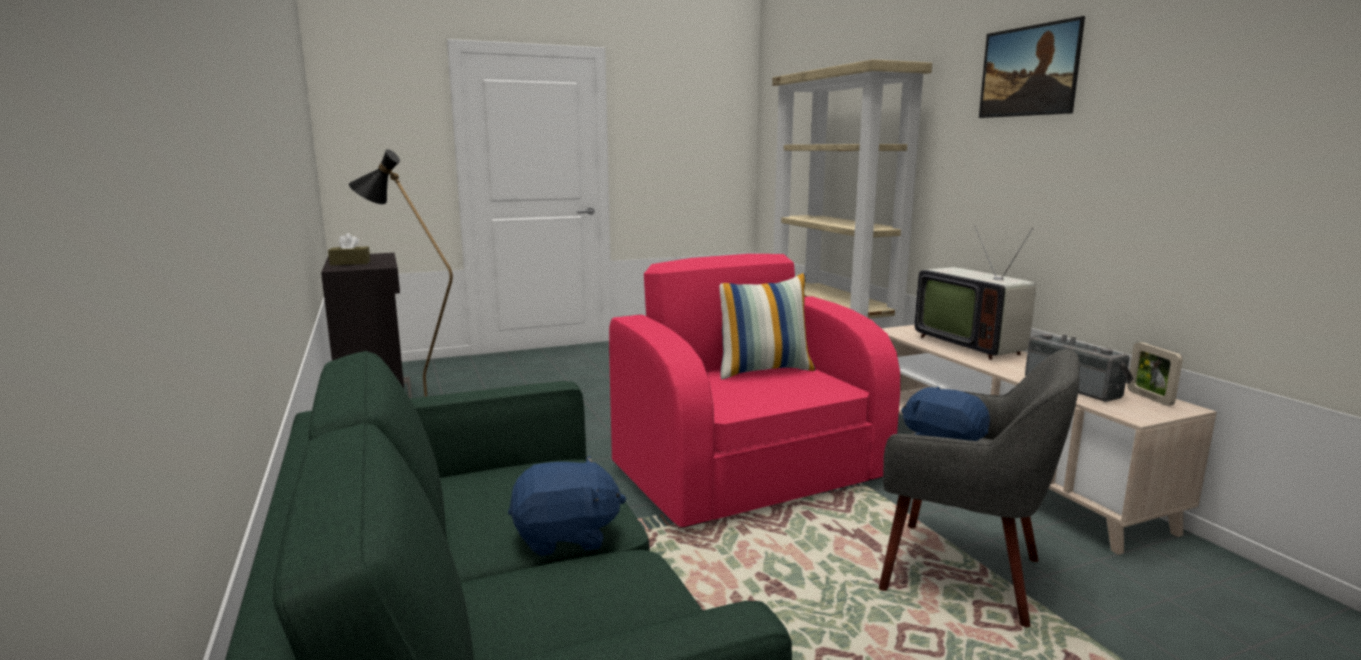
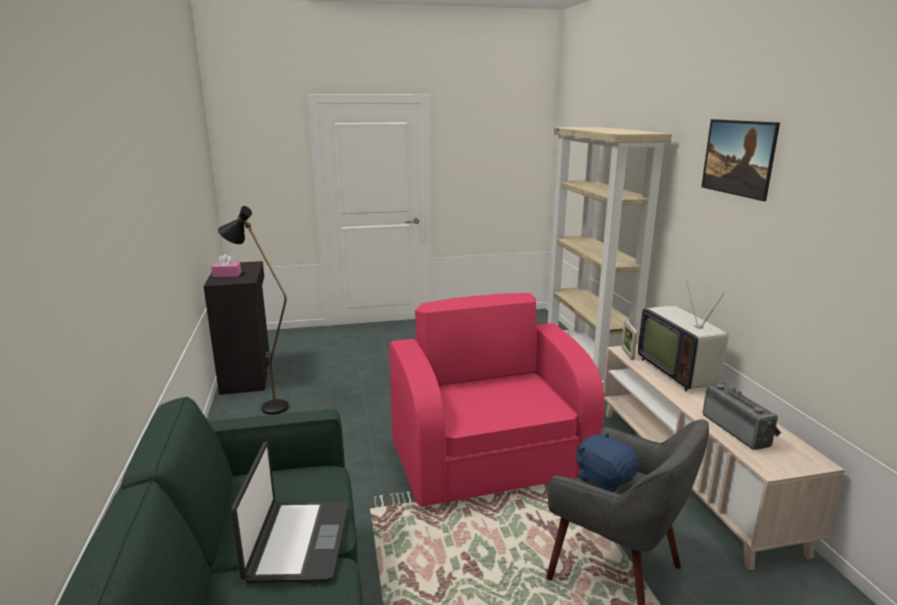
camera: 10 degrees right, 5 degrees up
brown tissue box [328,233,370,265] -> pink tissue box [211,254,241,277]
blue plush toy [508,456,626,556] -> laptop [231,441,348,583]
pillow [719,273,816,380] -> none
picture frame [1127,342,1183,406] -> picture frame moved to [621,321,638,359]

